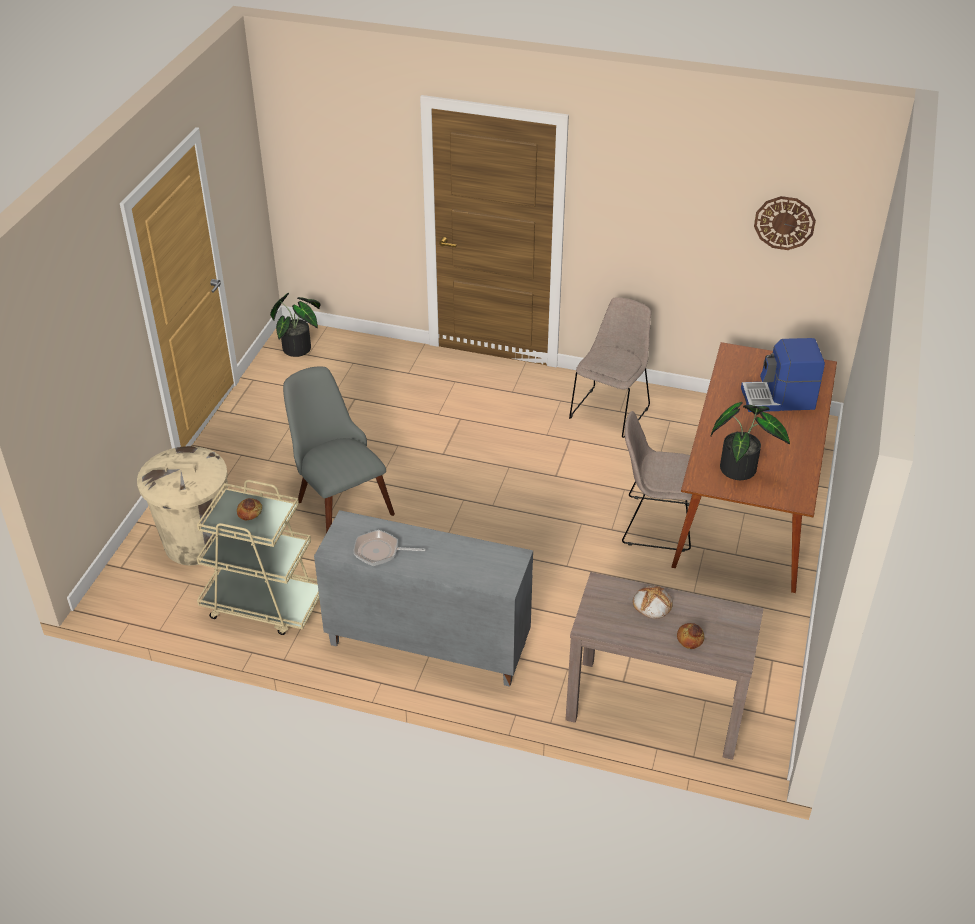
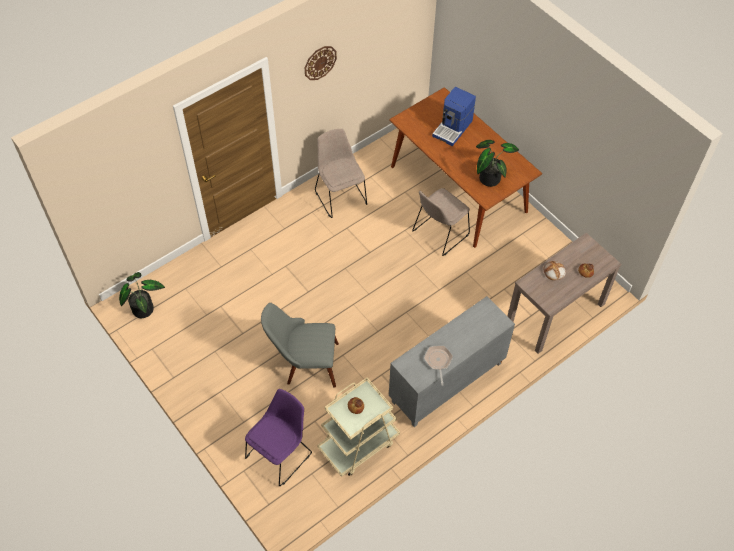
camera: 55 degrees left, 15 degrees up
beige trash can [137,446,228,565] -> purple chair [245,389,312,486]
frying pan [353,530,425,566] -> frying pan turned 135 degrees clockwise [424,345,453,386]
wall clock [754,196,816,250] -> wall clock moved to [305,46,337,80]

